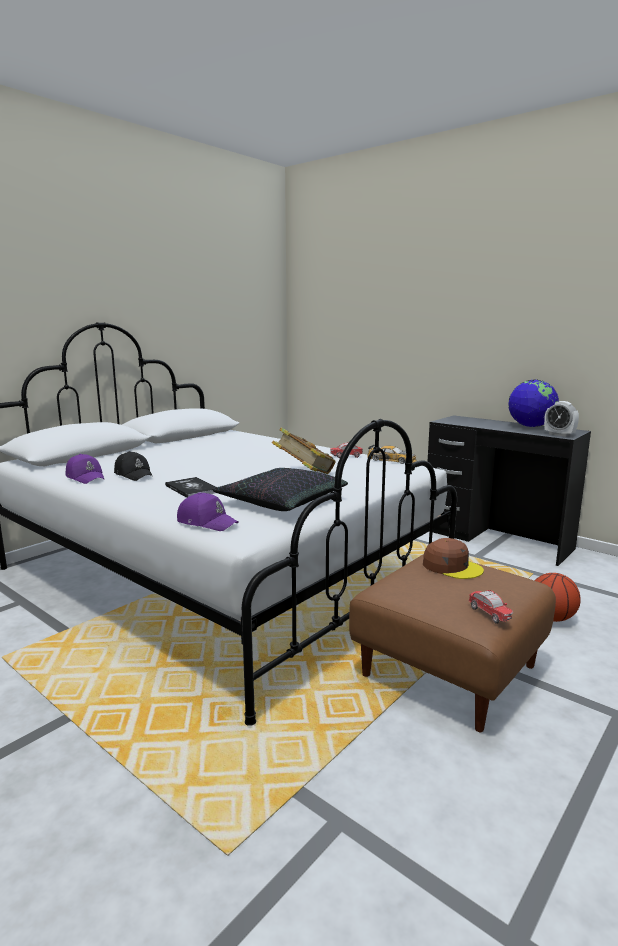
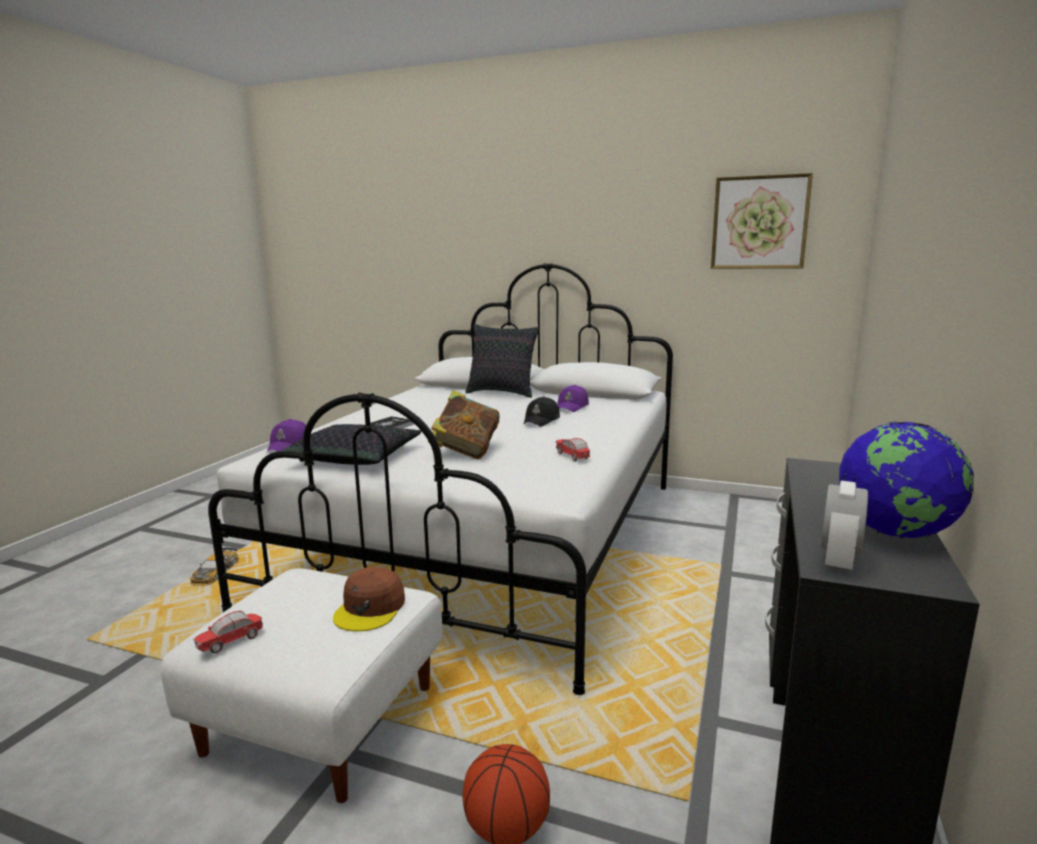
camera: 70 degrees right, 0 degrees up
purple cap [65,454,104,484] -> purple cap moved to [557,385,589,412]
black cap [114,451,153,481] -> black cap moved to [523,397,560,427]
brown ottoman [349,554,556,732] -> white ottoman [161,568,442,803]
toy car [367,444,417,464] -> toy car moved to [190,548,239,586]
none -> black pillow [465,324,540,398]
none -> picture [711,173,813,269]

